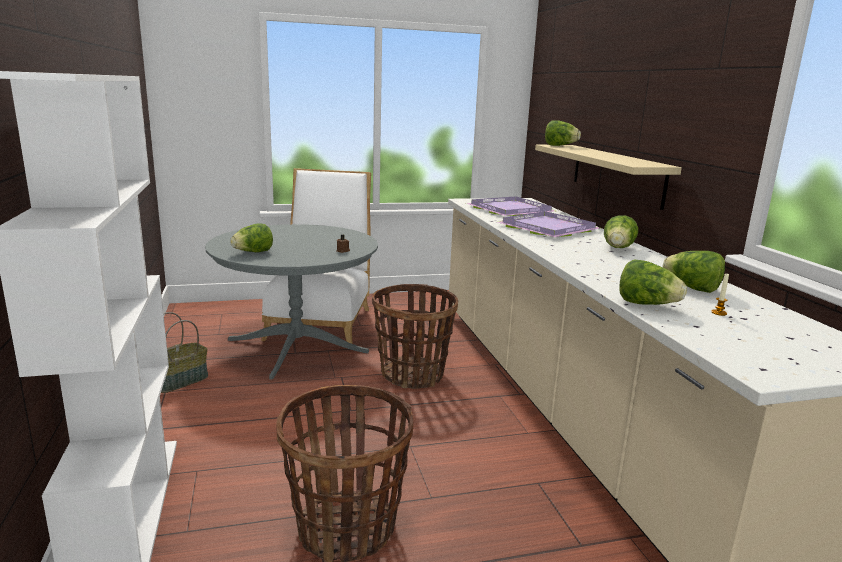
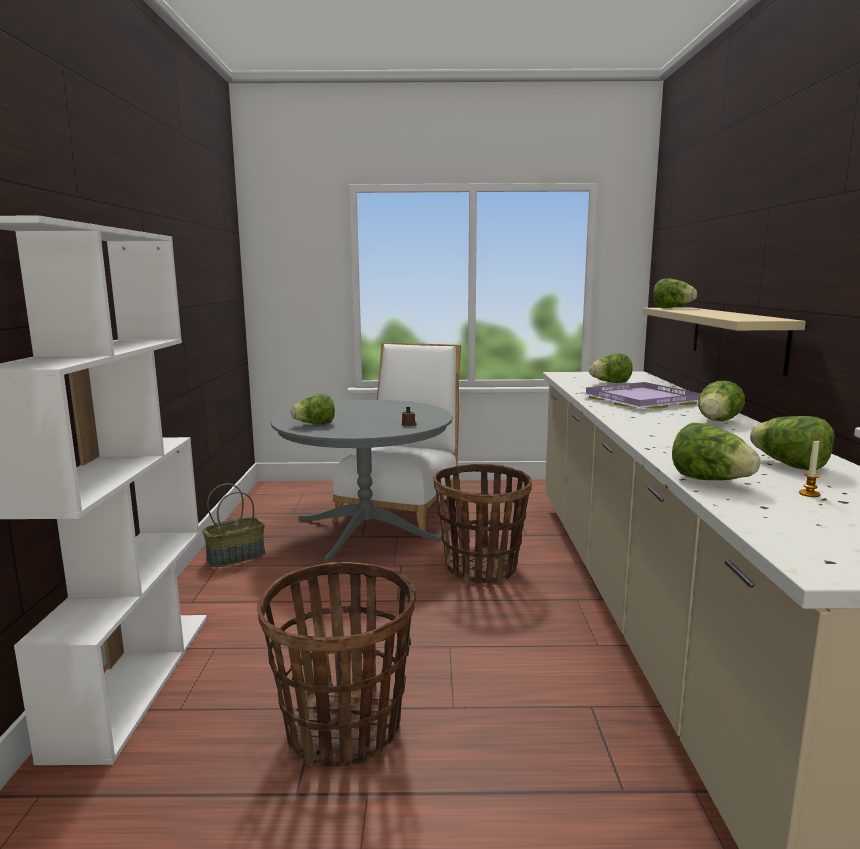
camera: 15 degrees right, 5 degrees down
purple tray [466,196,555,216] -> lettuce [589,353,633,383]

